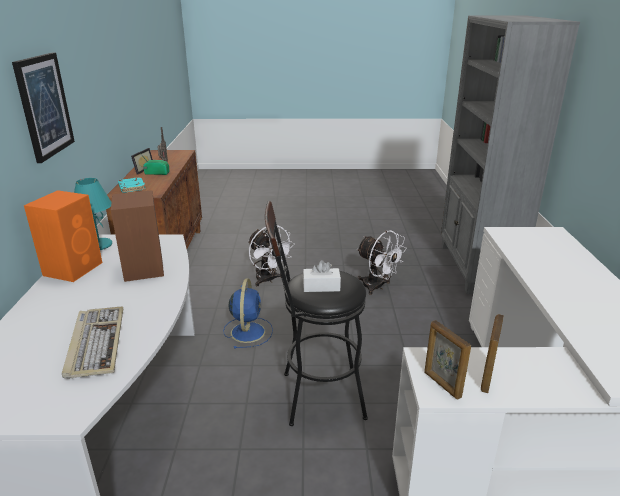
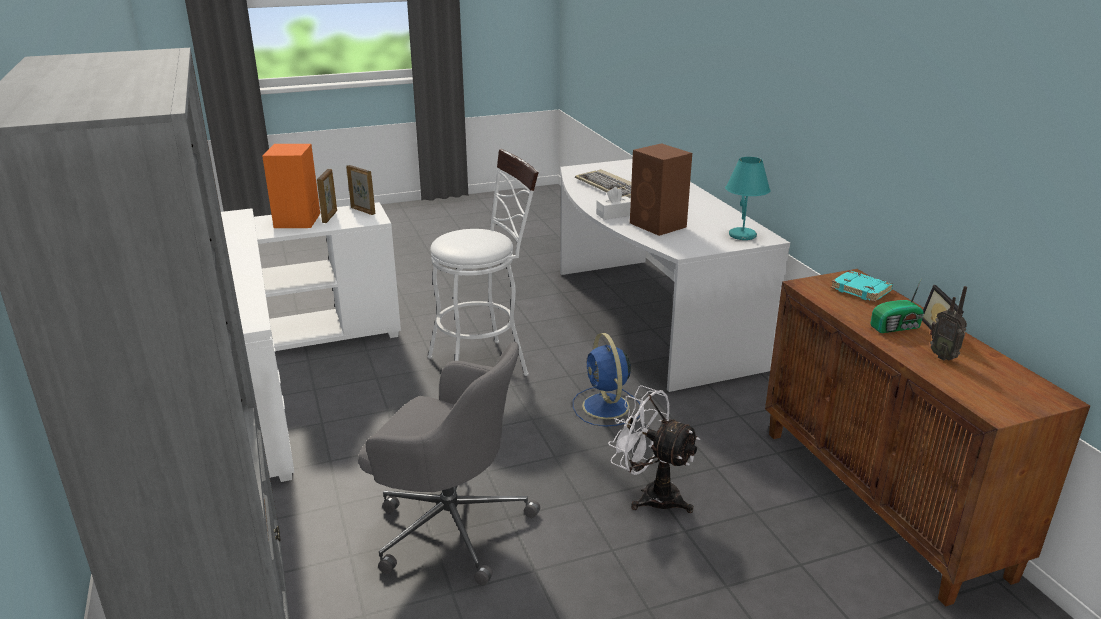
camera: 160 degrees right, 0 degrees up
picture [12,53,75,163] -> none
orange speaker [24,190,102,282] -> orange speaker moved to [262,144,320,228]
black stool [265,201,368,426] -> white stool [428,149,539,376]
white tissue box [303,260,341,292] -> white tissue box moved to [596,187,631,220]
white fan [357,230,407,295] -> grey office chair [358,342,540,585]

